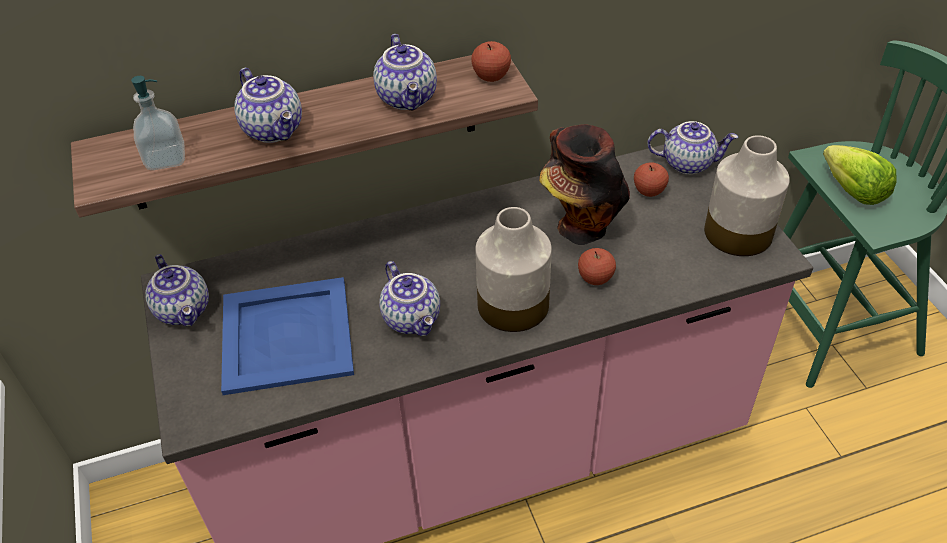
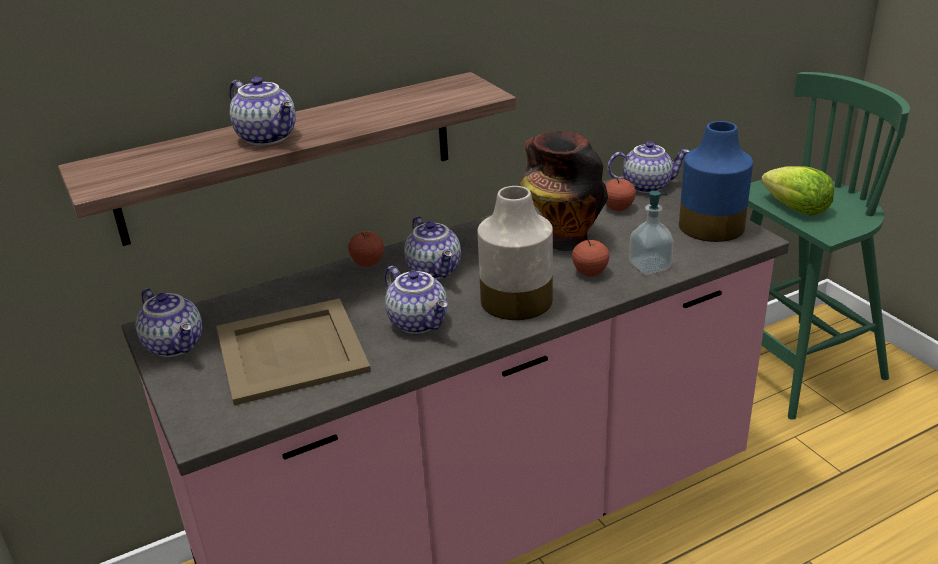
camera: 10 degrees left, 15 degrees down
soap dispenser [131,76,185,170] -> soap dispenser moved to [629,191,674,275]
blue tray [221,277,354,395] -> beige tray [216,298,371,405]
teapot [373,34,437,111] -> teapot moved to [404,216,461,279]
apple [471,41,511,82] -> apple moved to [348,231,384,267]
beige vase [704,135,790,256] -> blue vase [679,121,753,242]

